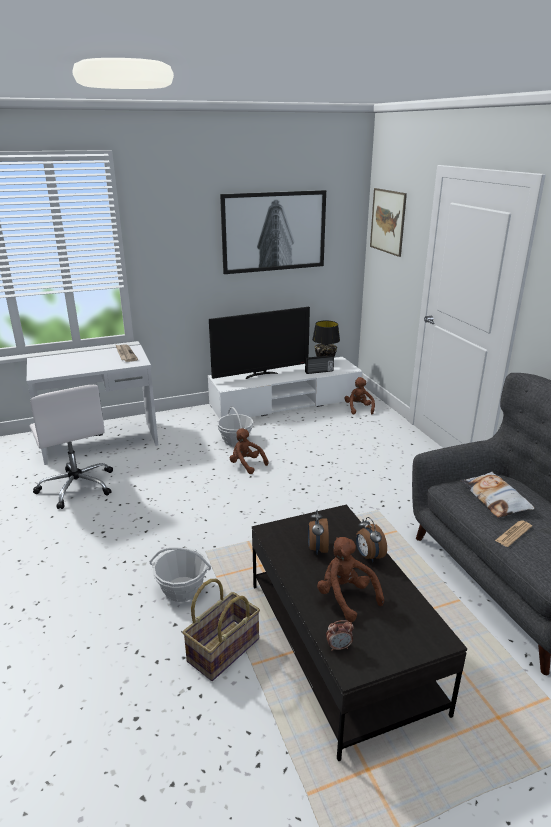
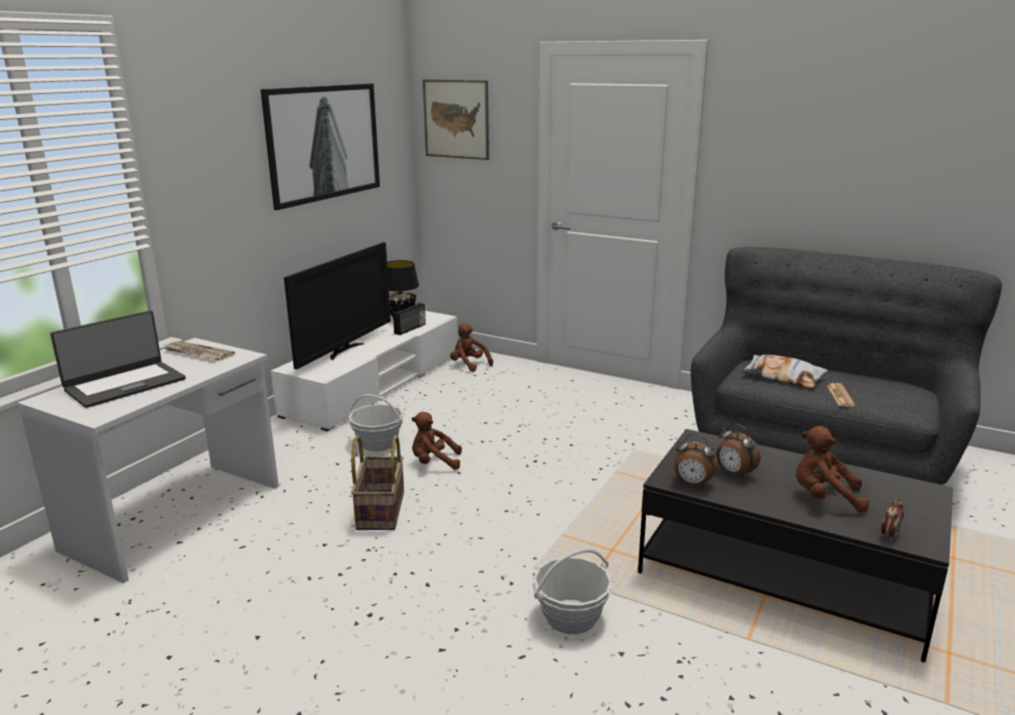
camera: 40 degrees left, 5 degrees down
white office chair [30,385,113,509] -> none
basket [183,579,260,681] -> basket moved to [351,435,404,530]
alarm clock [356,517,387,562] -> alarm clock moved to [674,434,718,488]
none -> laptop [50,310,186,408]

